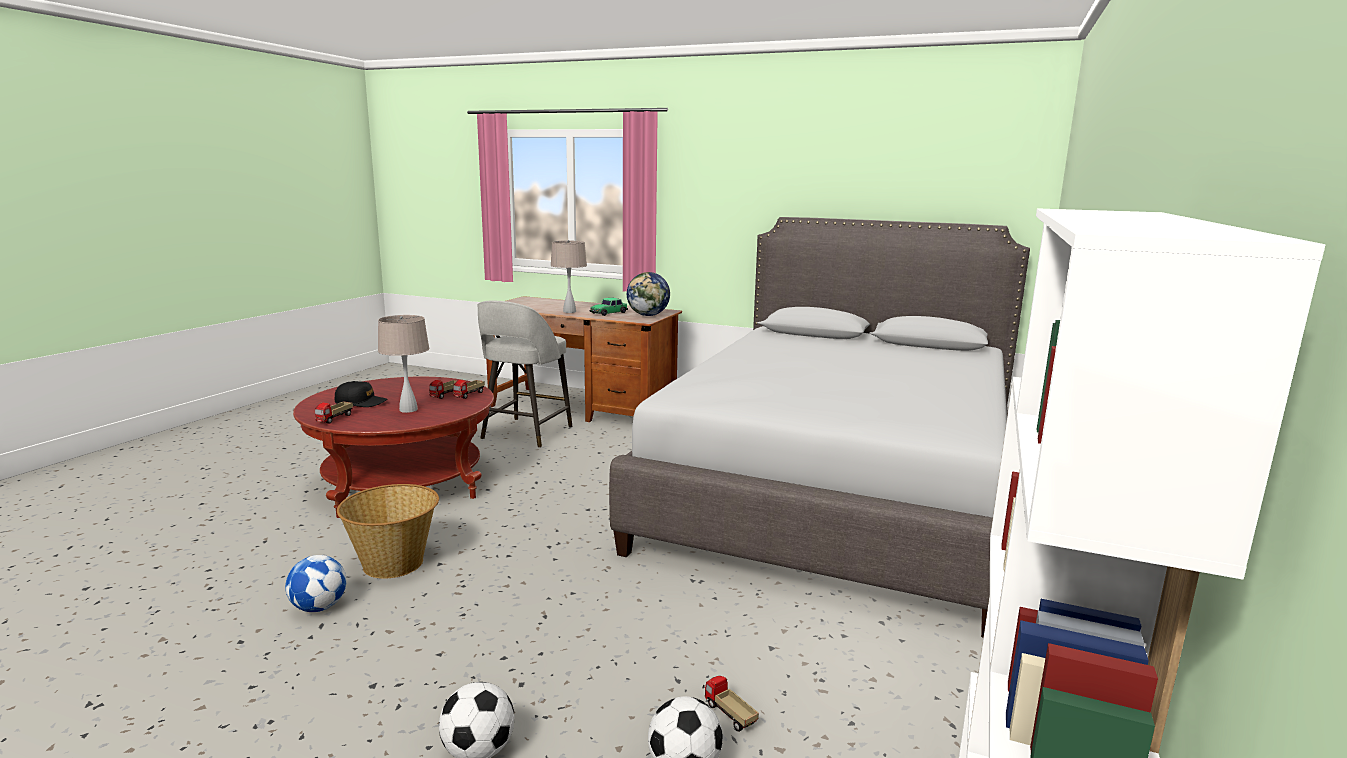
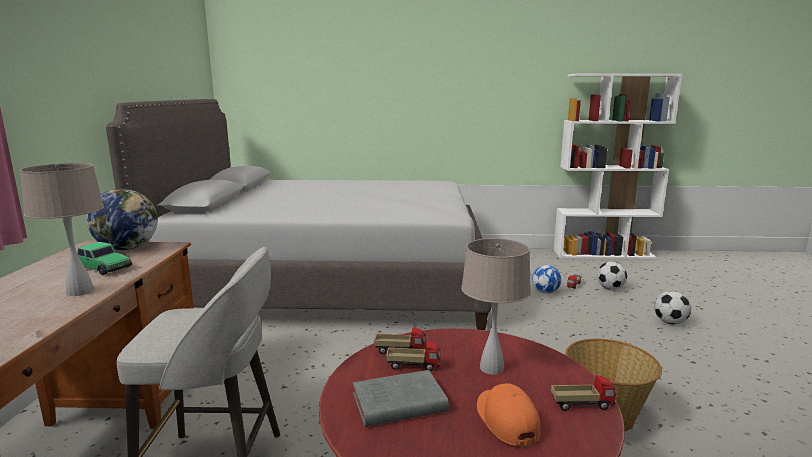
camera: 110 degrees left, 0 degrees up
football [285,555,347,612] -> football moved to [532,265,561,294]
black cap [334,381,388,407] -> orange cap [477,384,540,447]
none -> grey book [353,370,449,427]

